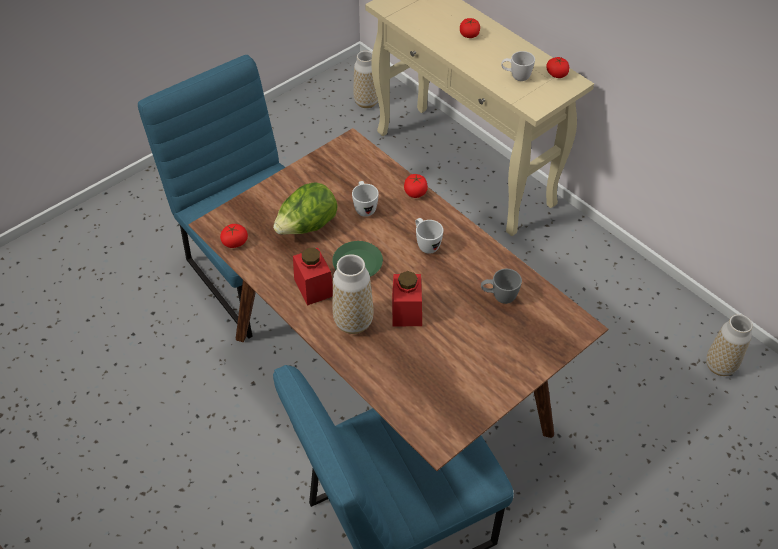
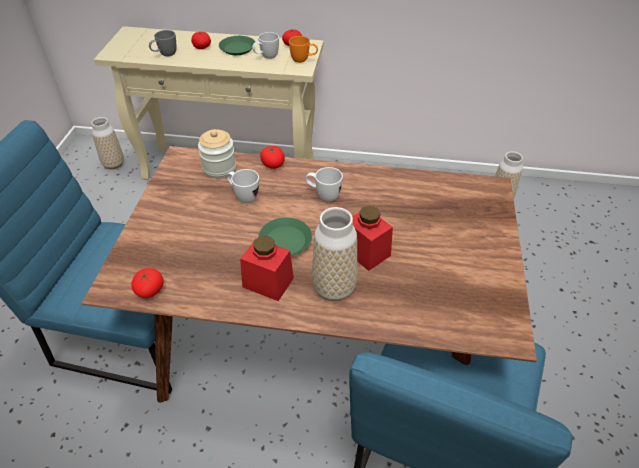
camera: 40 degrees left, 5 degrees down
lettuce [273,183,338,235] -> none
grey mug [481,269,522,304] -> grey mug moved to [149,30,176,56]
none -> jar [198,129,236,179]
none -> green plate [219,36,255,55]
none -> orange mug [289,36,318,63]

